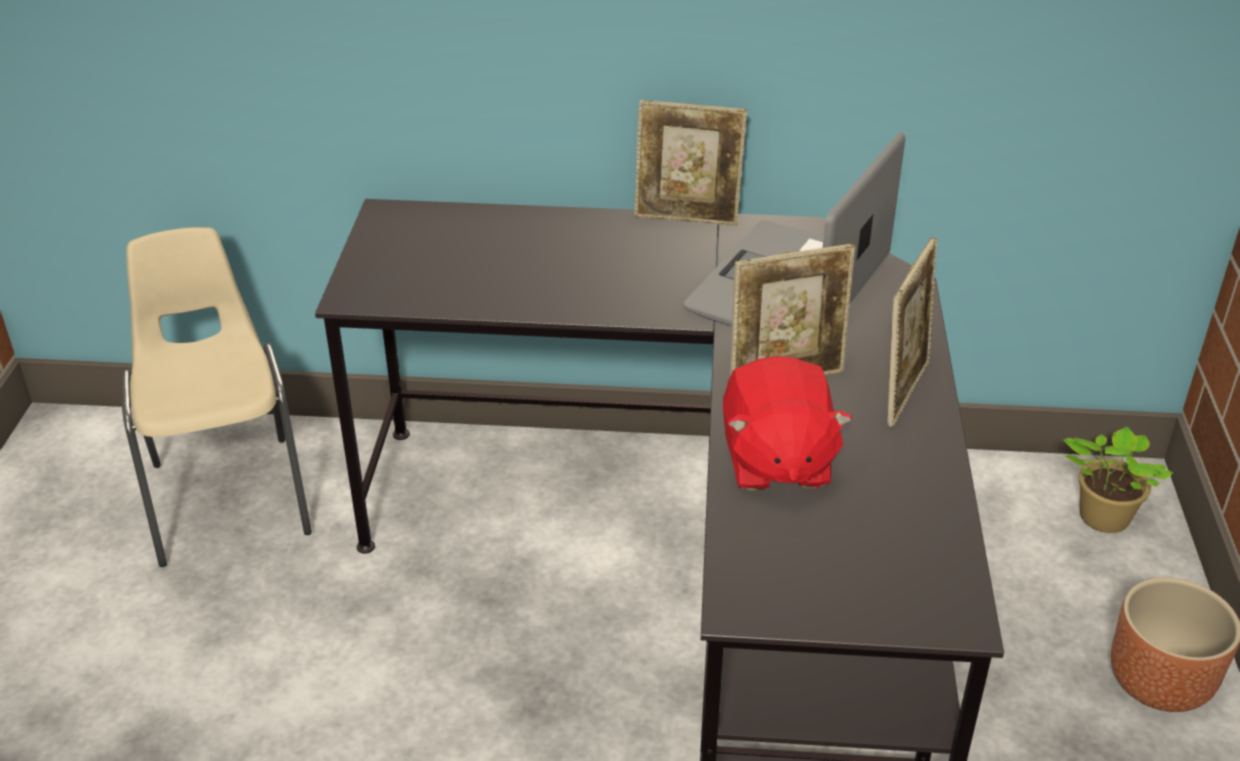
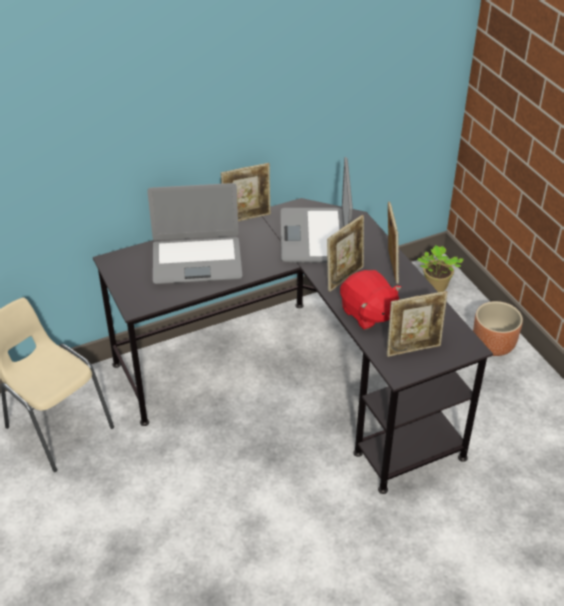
camera: 30 degrees left, 5 degrees up
none -> laptop [147,183,242,284]
none -> picture frame [387,291,448,357]

